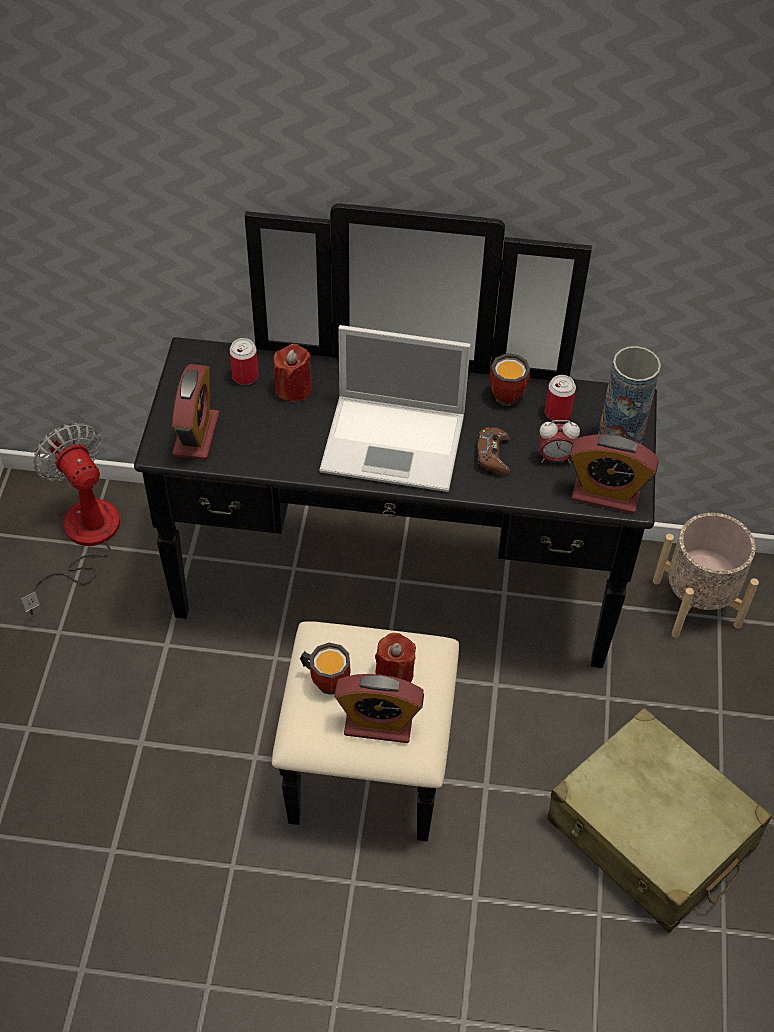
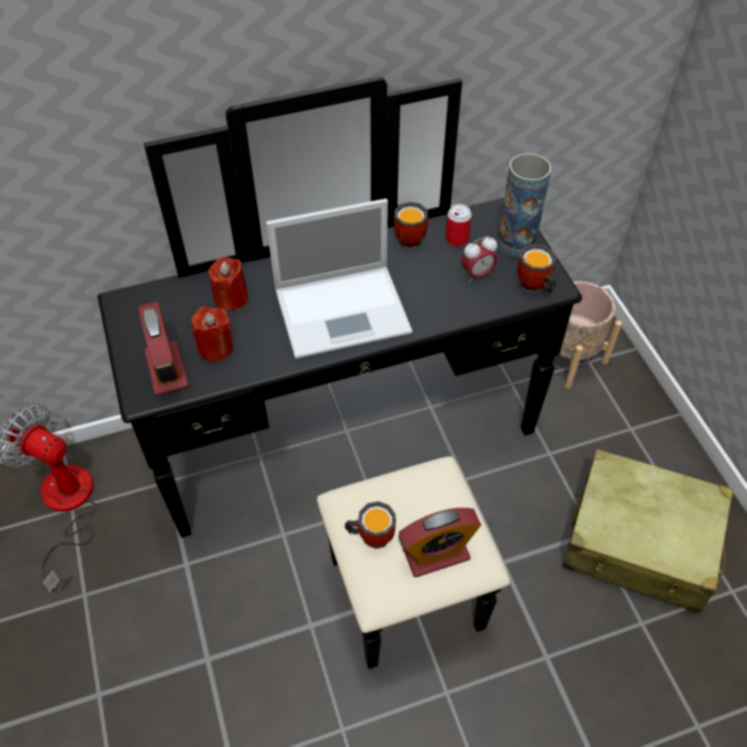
camera: 25 degrees left, 0 degrees up
can [229,338,259,385] -> none
red candle [375,633,416,683] -> red candle moved to [191,306,233,362]
brown game controller [477,427,510,476] -> none
alarm clock [570,435,659,514] -> mug [517,244,556,293]

